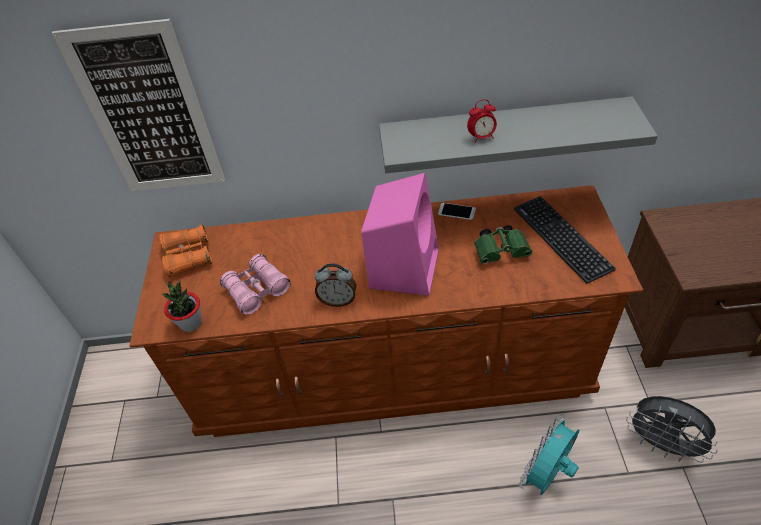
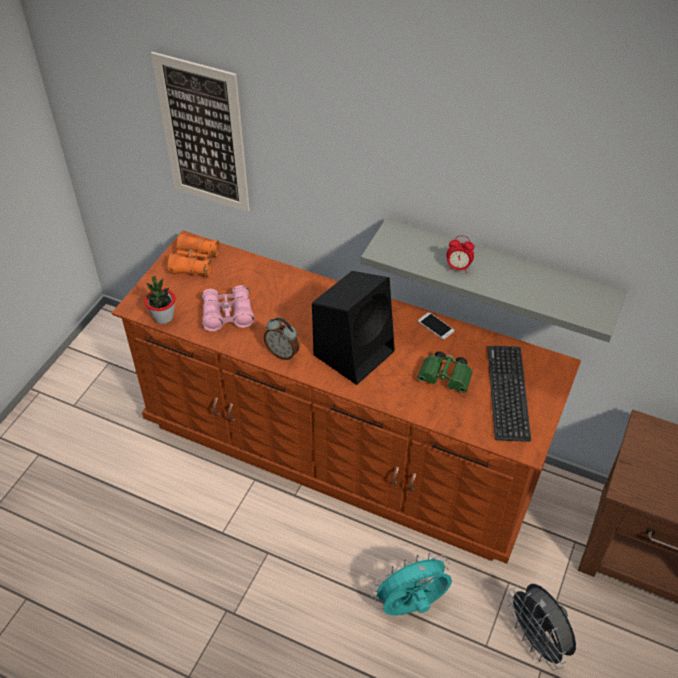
camera: 25 degrees right, 0 degrees up
pink speaker [361,173,439,296] -> black speaker [312,271,395,385]

